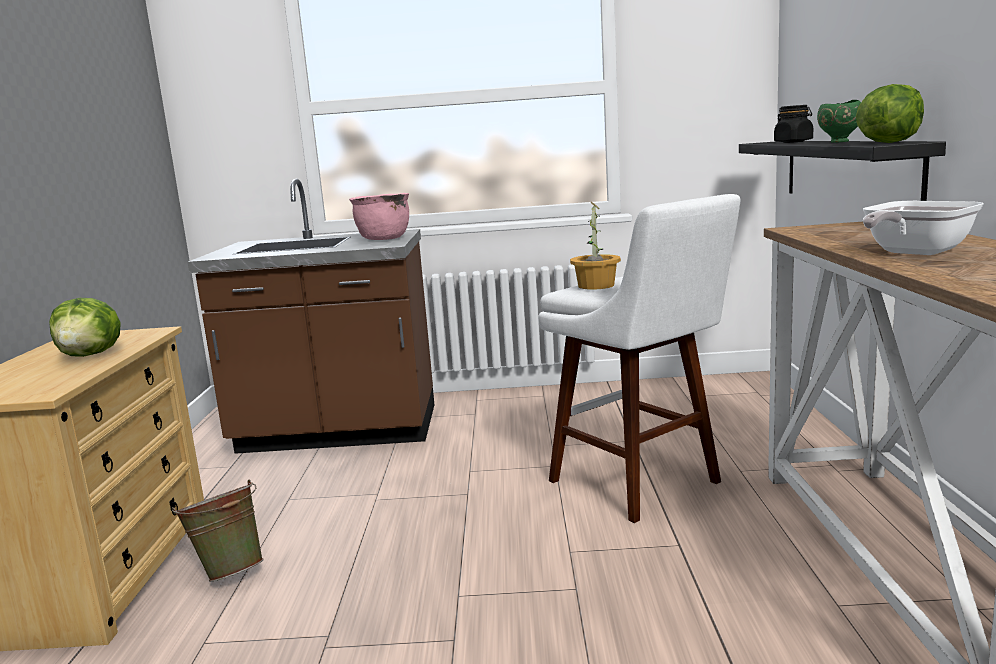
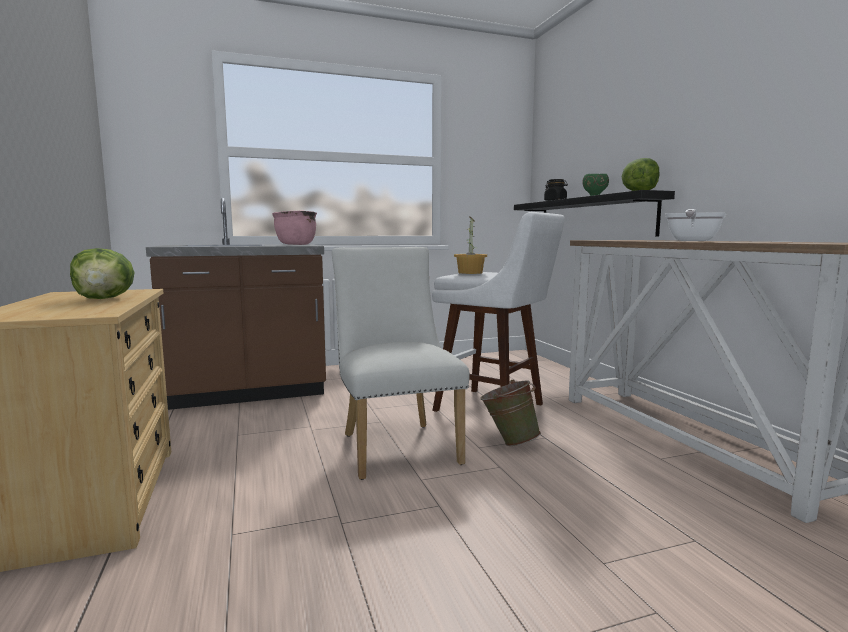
camera: 20 degrees left, 5 degrees down
green bucket [171,480,264,582] -> green bucket moved to [481,380,541,446]
none -> white chair [332,247,470,480]

